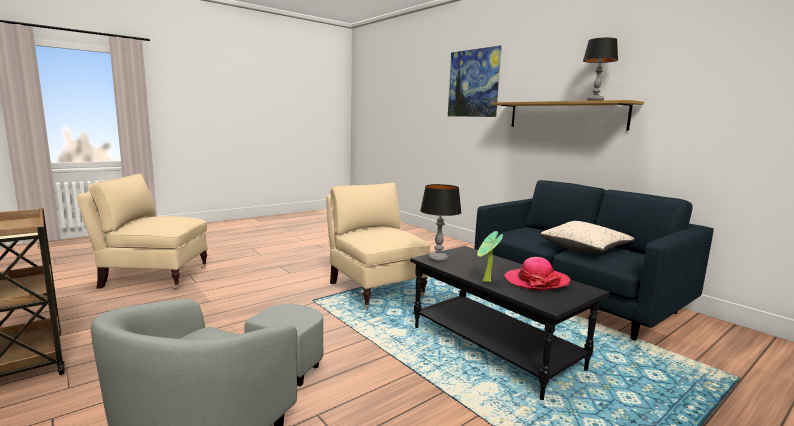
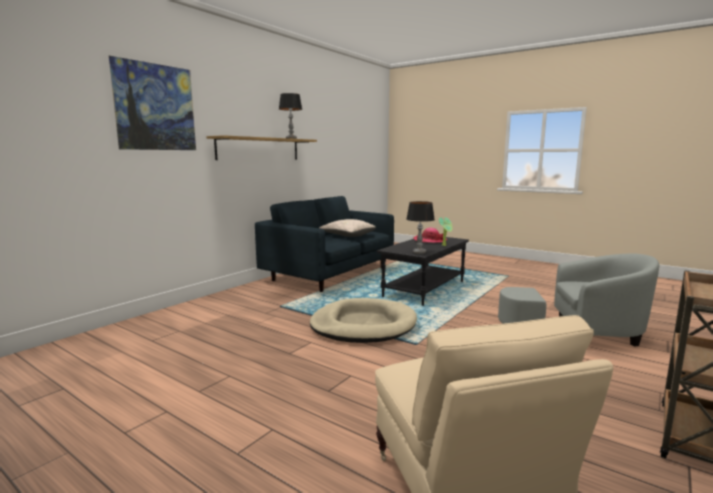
camera: 105 degrees left, 0 degrees up
beige armchair [326,183,430,309] -> beige dog bed [310,298,417,343]

